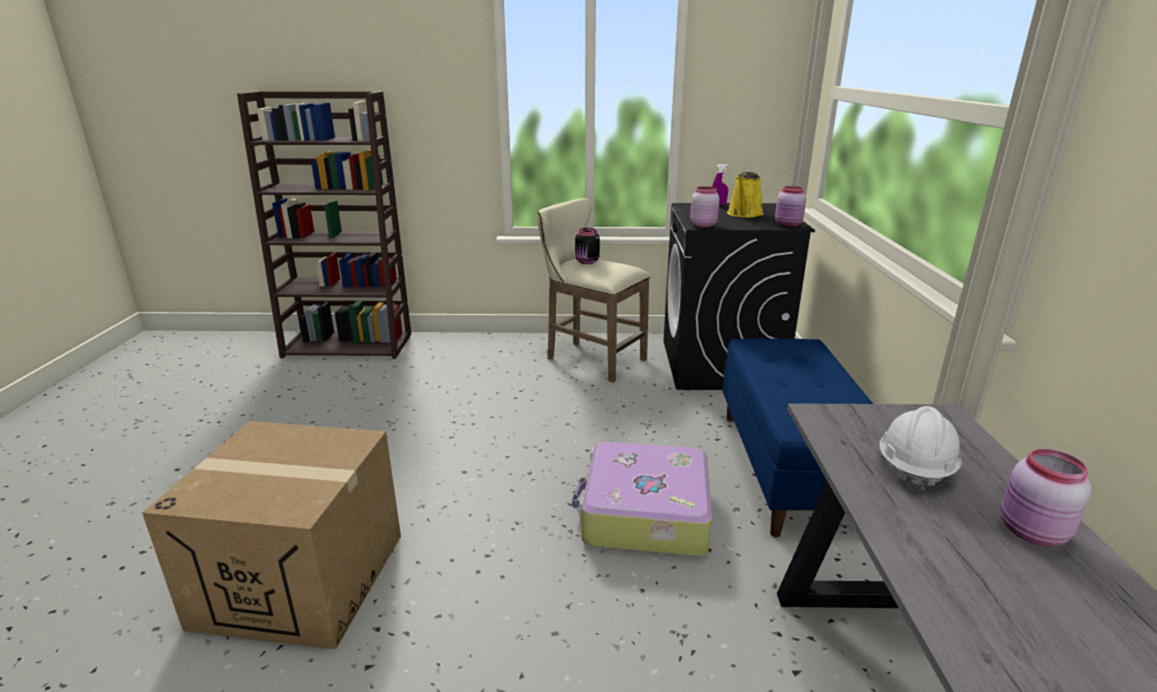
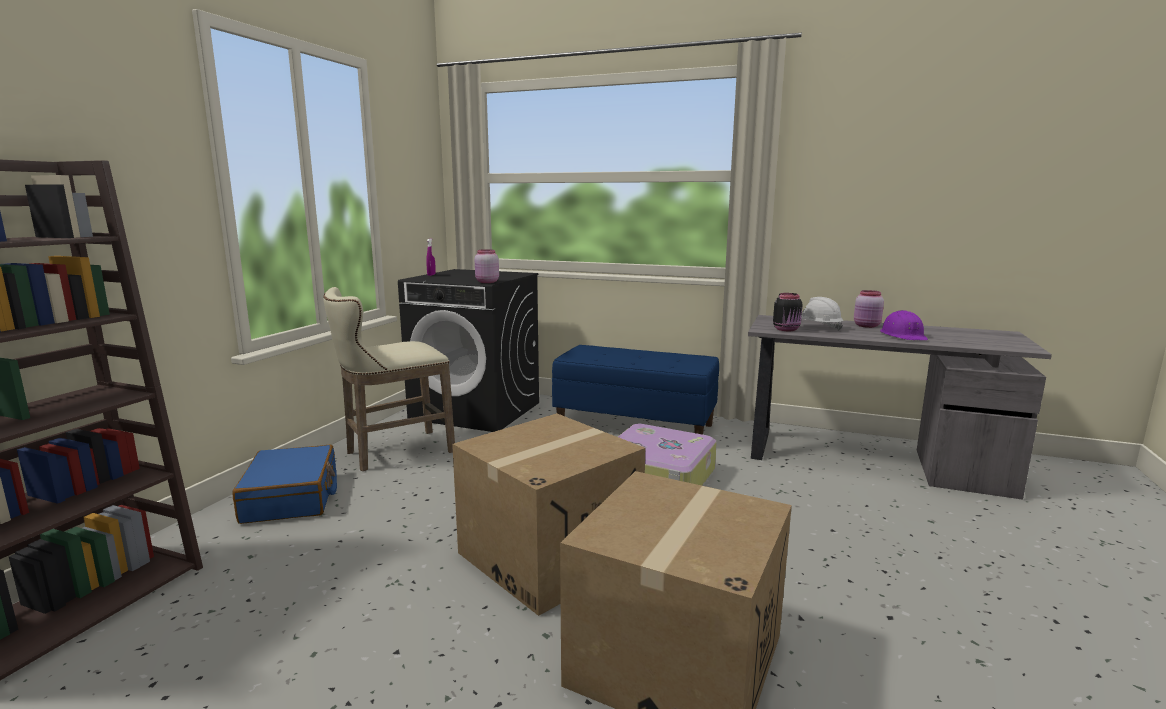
camera: 70 degrees left, 10 degrees down
black jar [575,228,600,264] -> black jar moved to [773,293,803,331]
yellow watering can [727,172,764,218] -> none
pink jar [775,186,806,227] -> none
none -> blue suitcase [232,445,337,524]
none -> cardboard box [452,413,645,616]
none -> purple hard hat [880,310,928,340]

